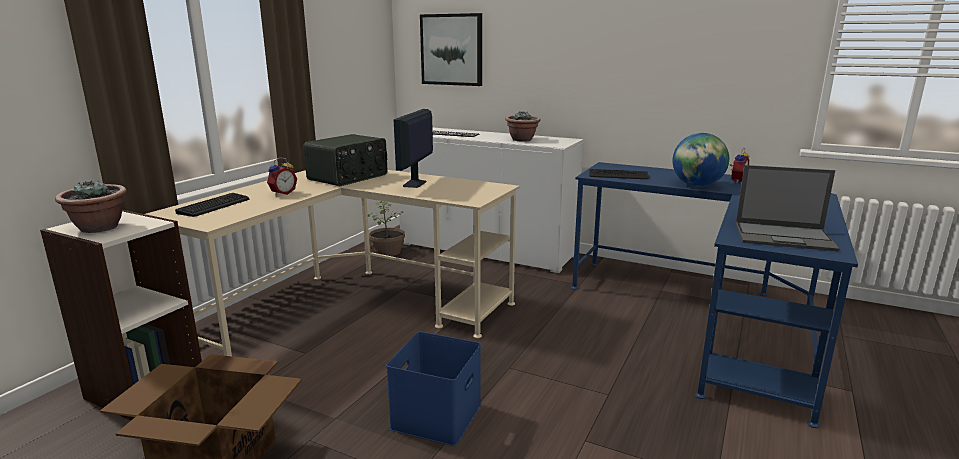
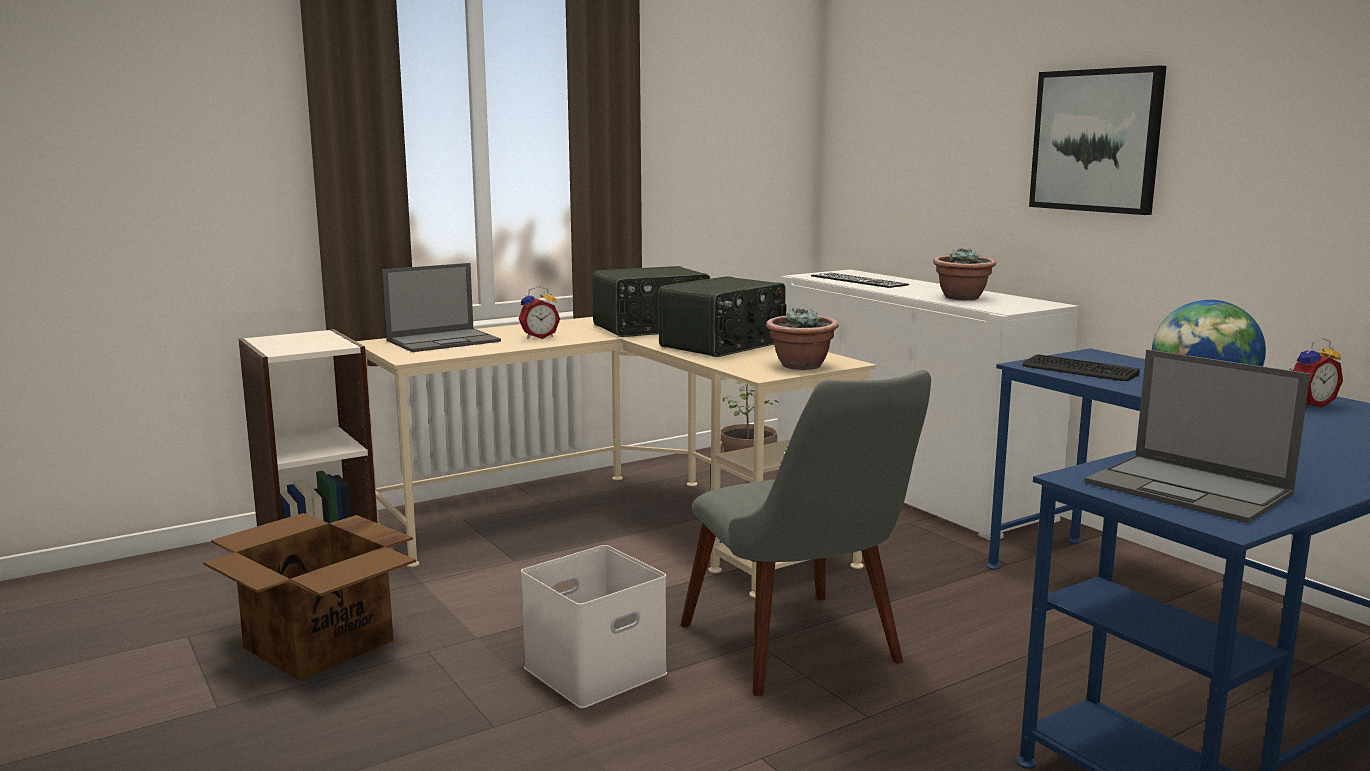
camera: 30 degrees right, 5 degrees down
potted plant [55,181,127,233] -> potted plant moved to [766,307,839,370]
keyboard [175,193,249,217] -> laptop [382,263,501,352]
blue storage box [386,332,481,446] -> white storage box [521,545,667,708]
monitor [394,109,433,188] -> radio [658,276,786,357]
picture [420,13,482,86] -> picture moved to [1029,65,1167,215]
none -> grey chair [681,370,931,696]

